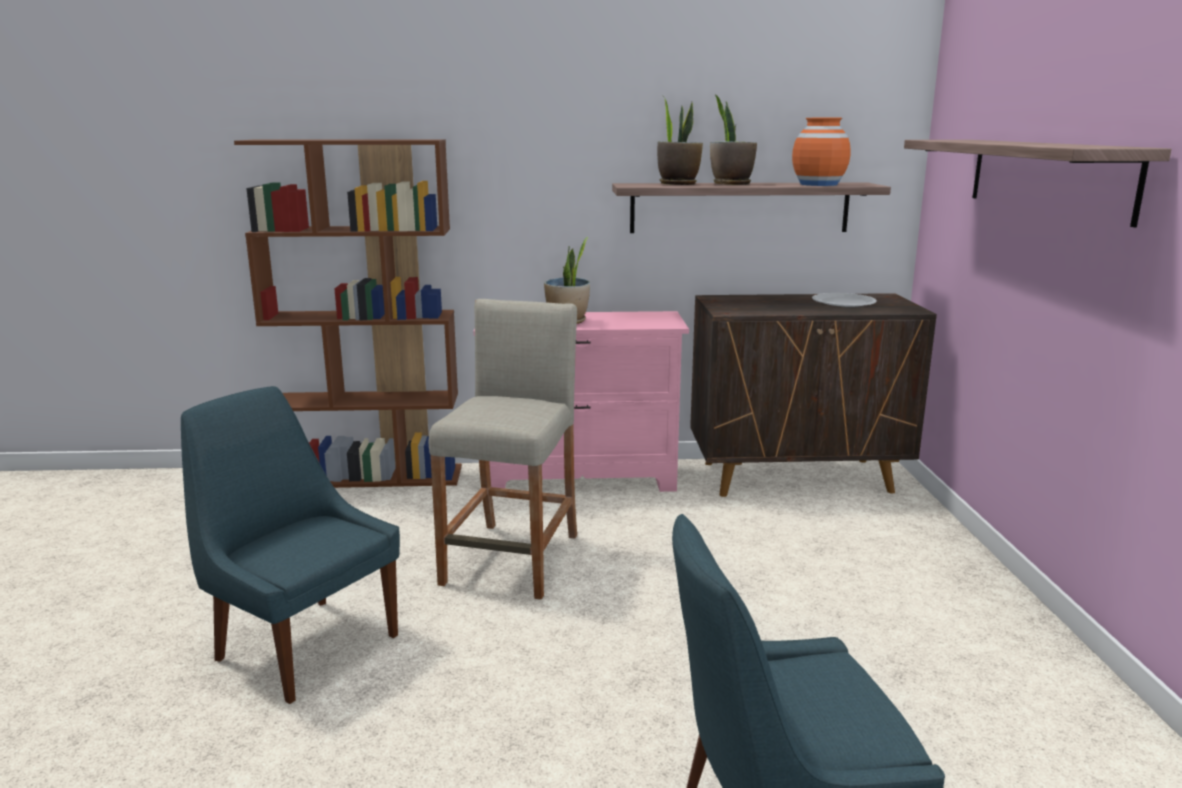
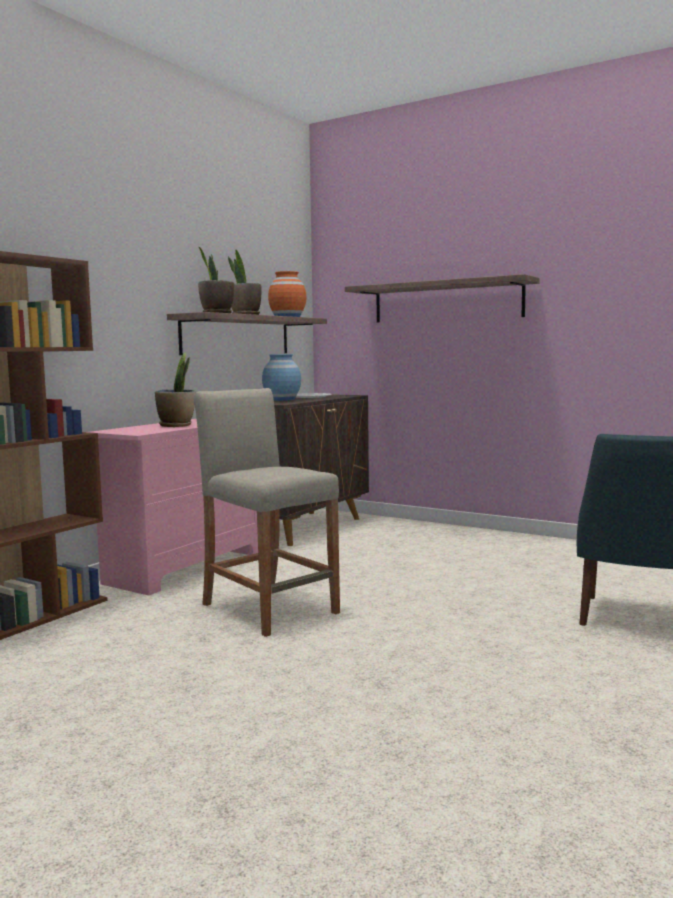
camera: 55 degrees left, 10 degrees down
blue chair [181,386,400,704] -> none
none -> blue vase [262,354,301,401]

